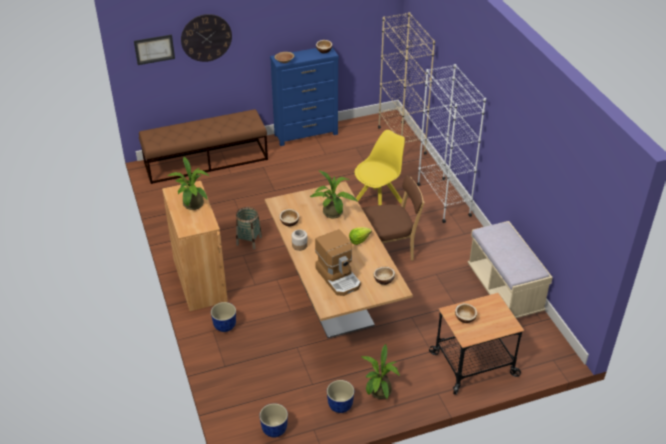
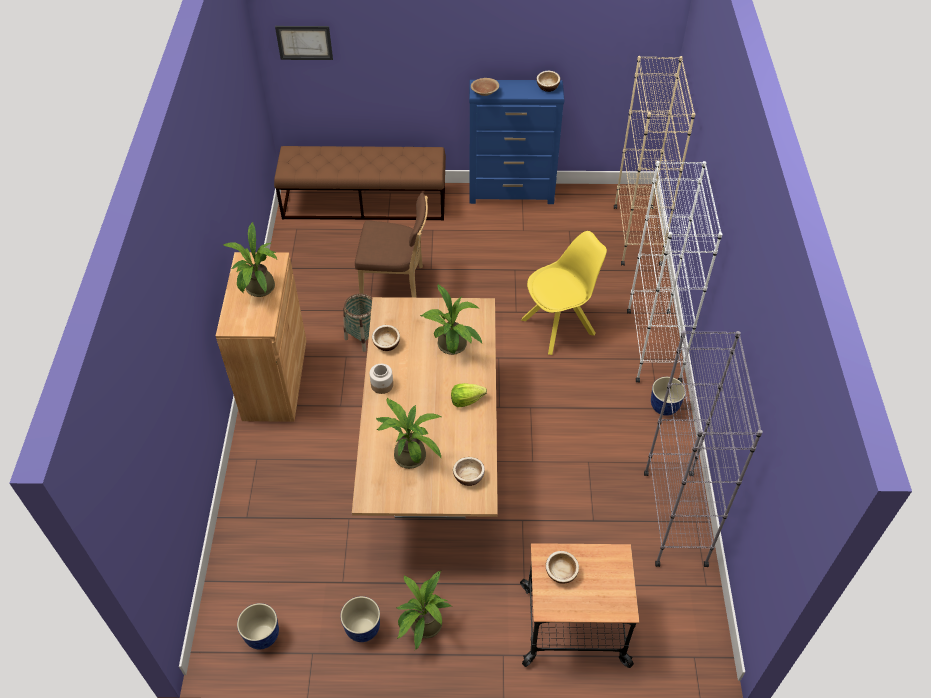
camera: 20 degrees right, 10 degrees up
wall clock [181,14,232,62] -> none
planter [211,302,236,332] -> planter moved to [651,377,686,416]
coffee machine [315,229,361,296] -> potted plant [376,398,441,469]
brown chair [362,175,425,260] -> brown chair moved to [355,192,428,298]
beige bench [468,221,553,318] -> grey bookcase [644,330,763,567]

